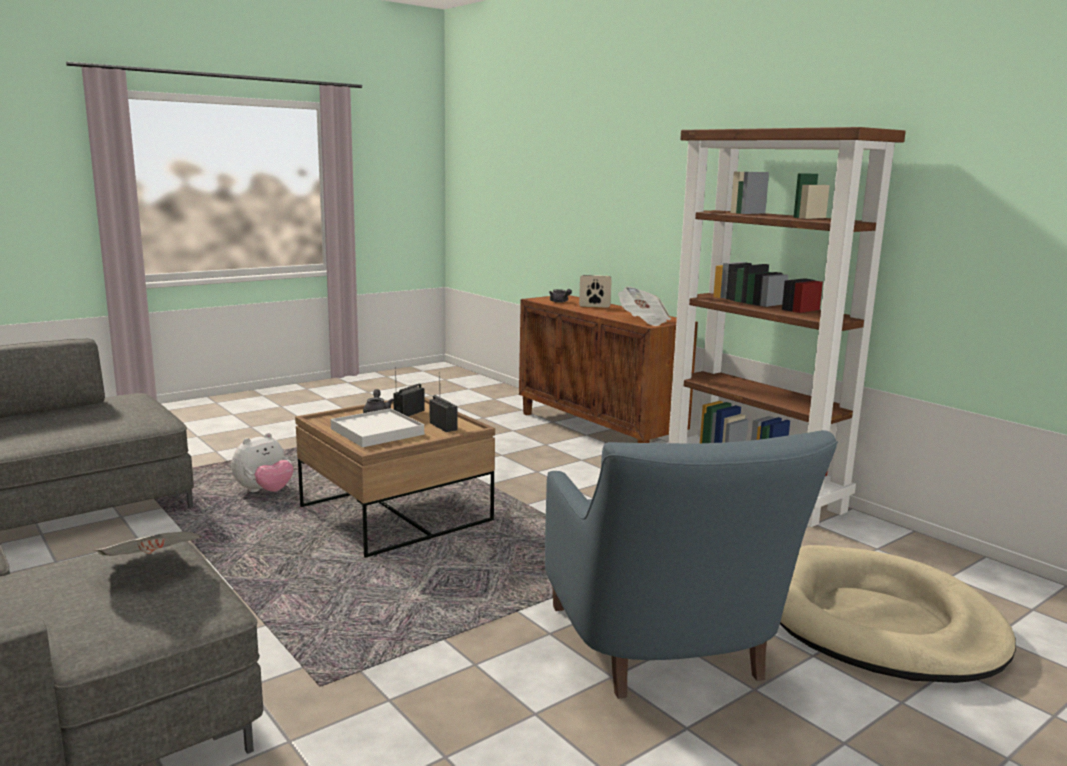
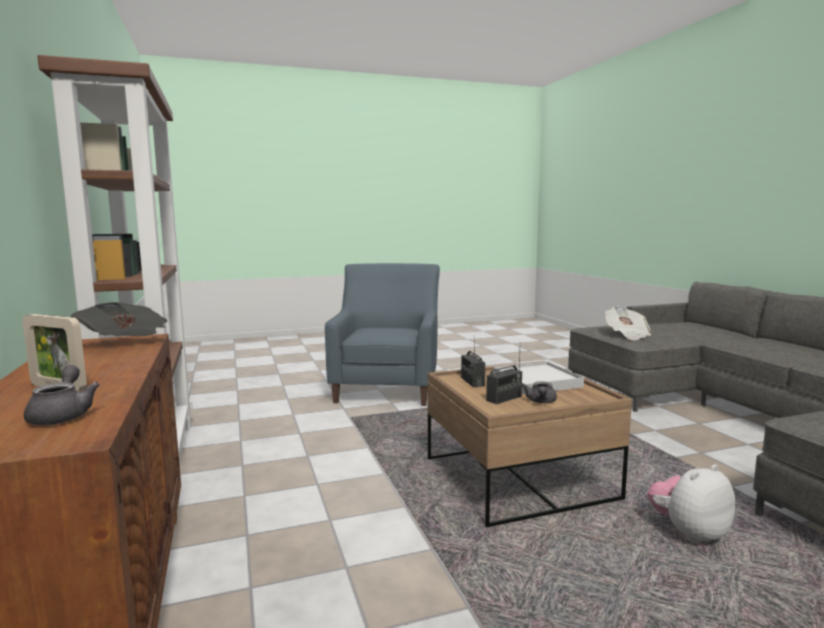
camera: 160 degrees left, 5 degrees down
beige dog bed [780,545,1016,683] -> none

